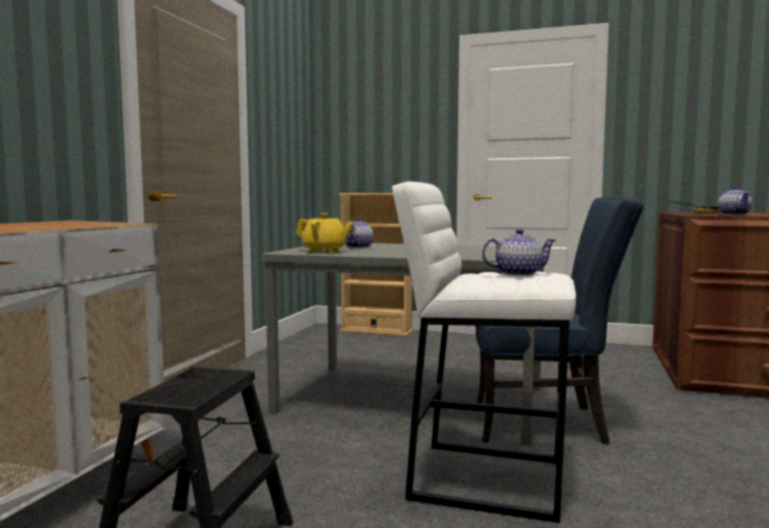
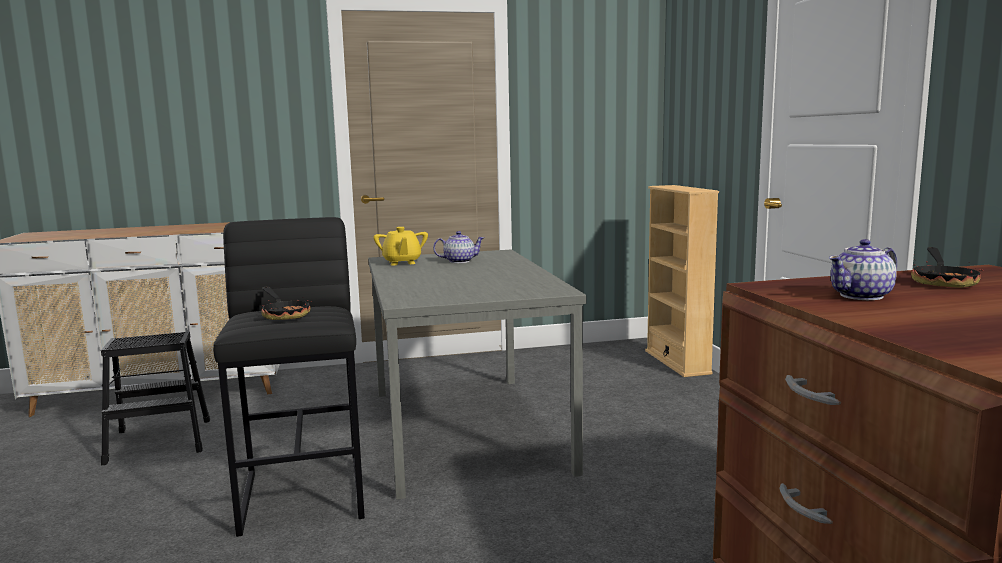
camera: 60 degrees right, 5 degrees up
white stool [392,181,576,523] -> black stool [213,217,365,537]
blue chair [476,197,644,445] -> none
teapot [482,229,556,276] -> frying pan [261,287,312,320]

